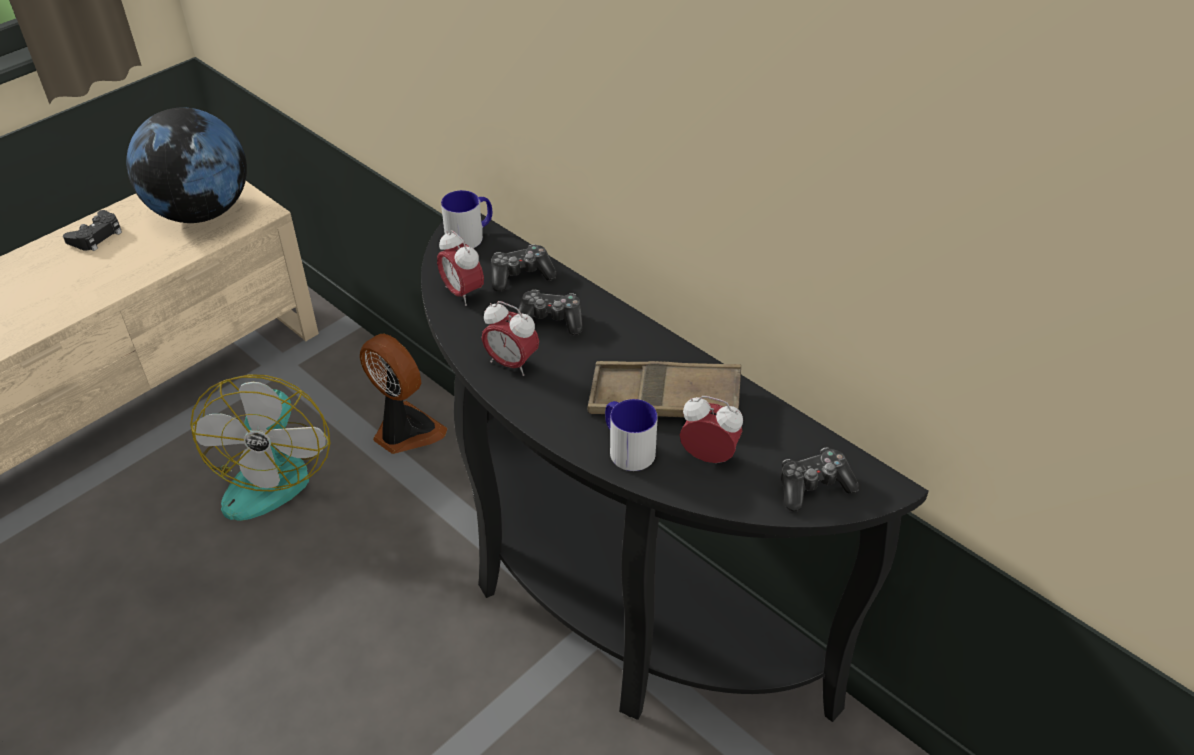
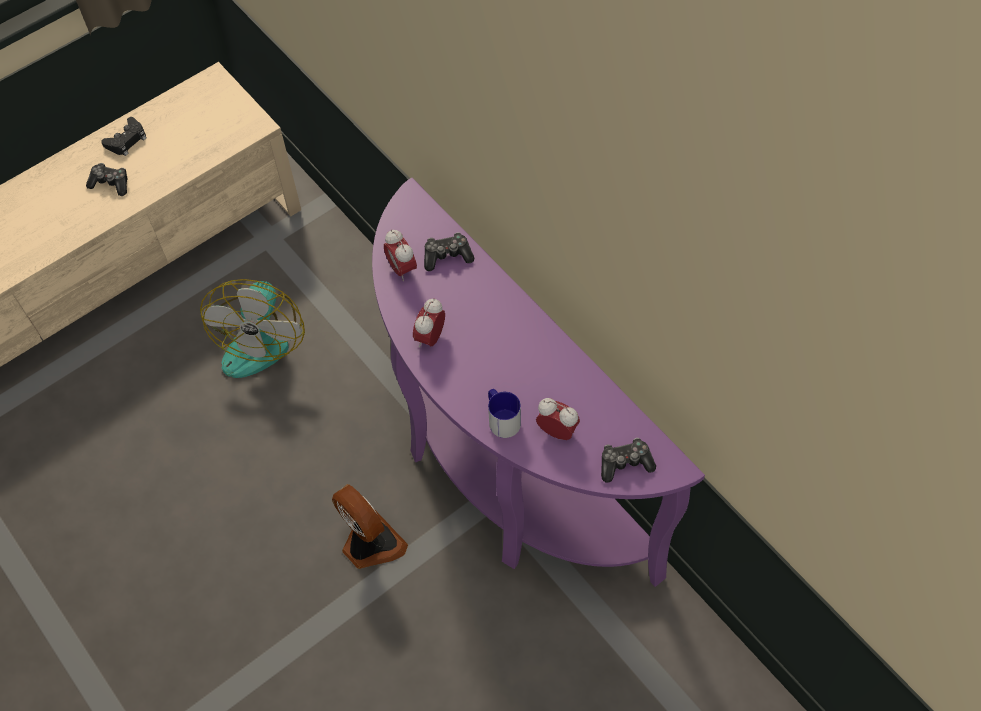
camera: 10 degrees right, 15 degrees up
globe [126,107,247,223] -> none
fan [360,334,448,454] -> fan moved to [332,484,408,569]
black console table [421,214,929,722] -> purple console table [372,178,705,587]
mug [441,190,492,248] -> none
alarm clock [482,301,539,376] -> alarm clock turned 75 degrees clockwise [413,298,445,347]
game controller [517,290,583,335] -> game controller moved to [86,163,128,196]
brown tray [588,361,741,418] -> none

